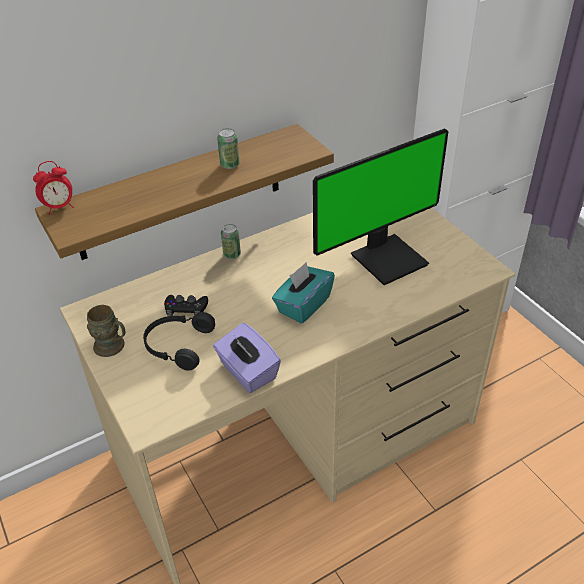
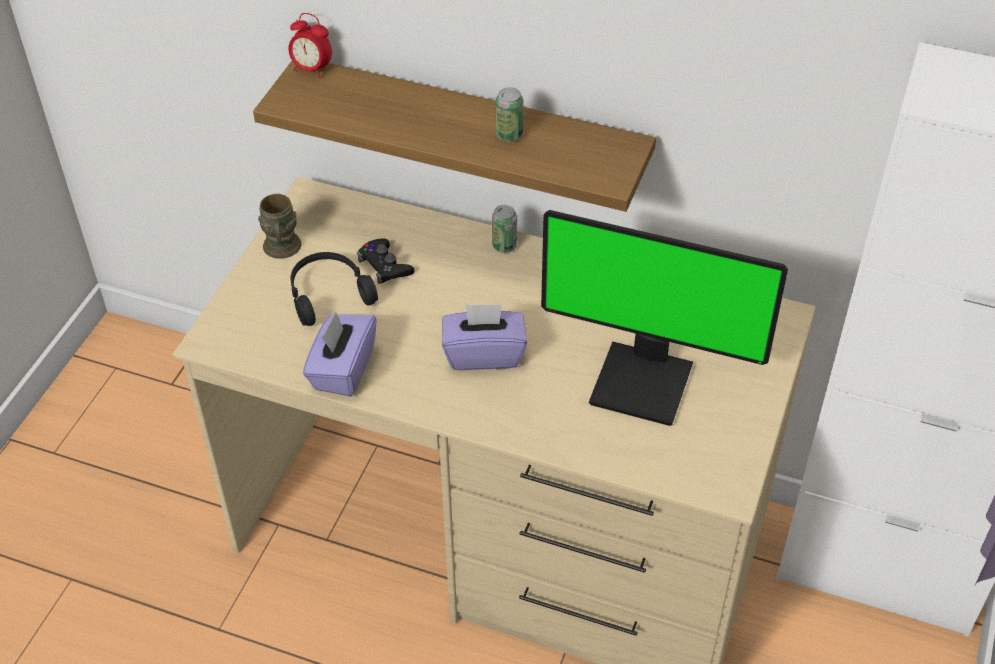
camera: 50 degrees right, 5 degrees up
turquoise tissue box [272,262,335,324] -> purple tissue box [442,304,527,370]

